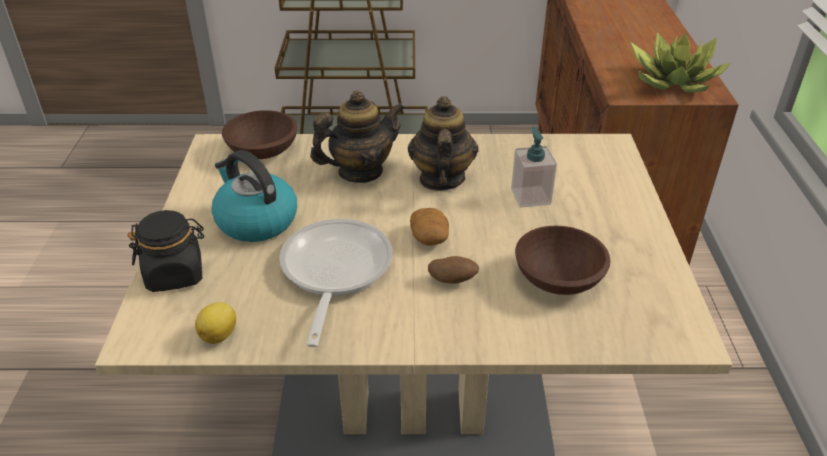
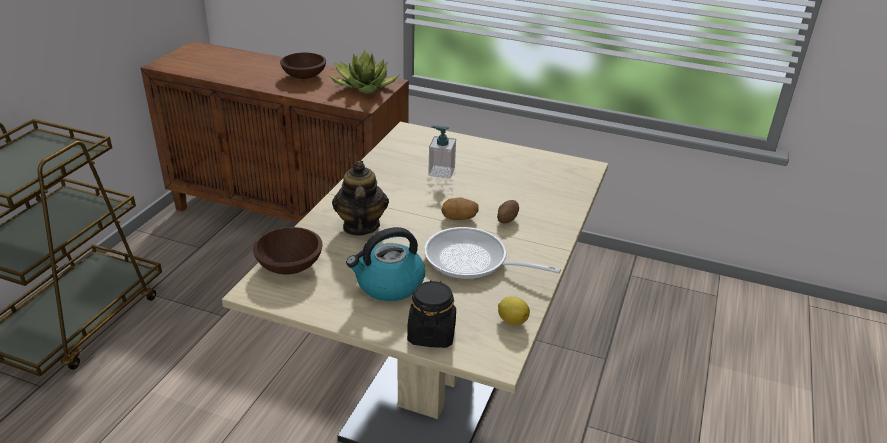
camera: 70 degrees left, 5 degrees down
teapot [408,96,479,191] -> none
brown bowl [515,226,611,295] -> brown bowl moved to [280,53,326,79]

